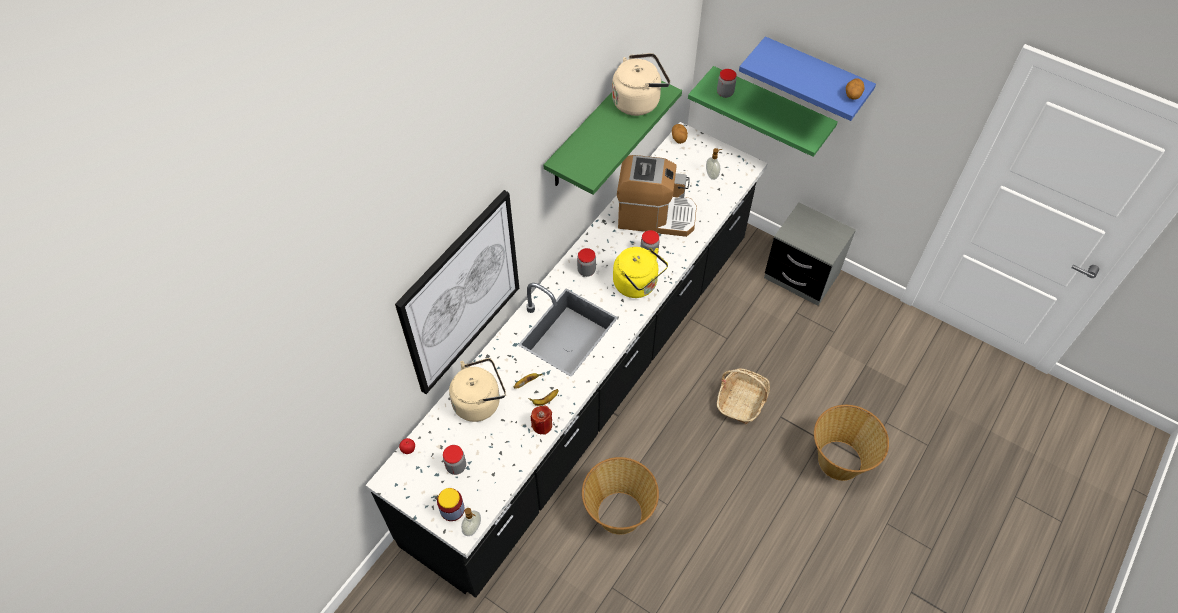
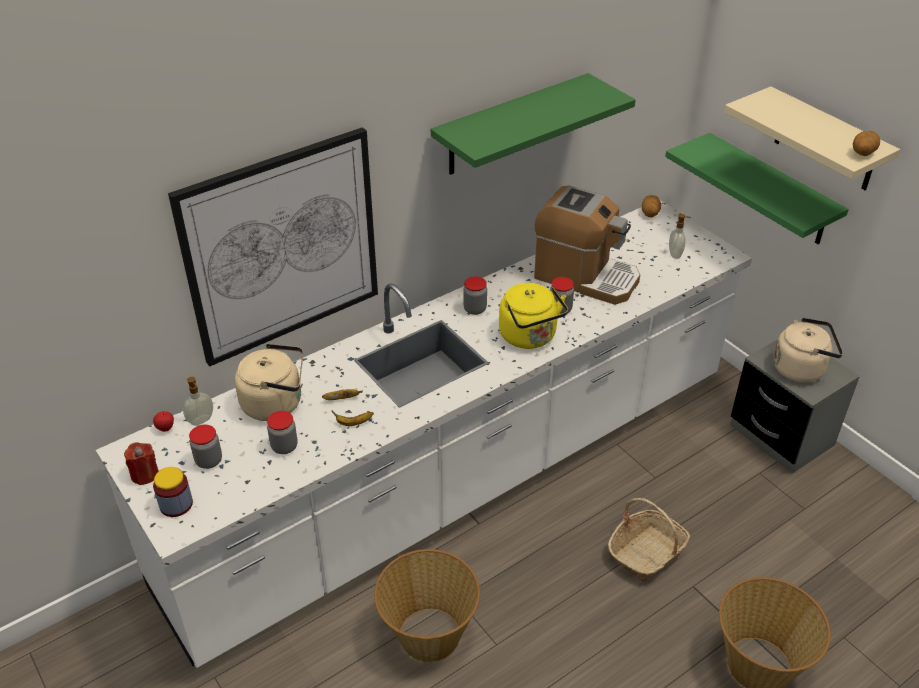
camera: 20 degrees right, 15 degrees down
black counter [366,122,768,598] -> white counter [96,200,752,668]
soap dispenser [461,508,481,536] -> soap dispenser moved to [183,377,213,426]
red candle [531,406,552,435] -> red candle moved to [124,442,159,485]
beige kettle [612,53,670,116] -> beige kettle moved to [773,318,843,383]
jar [717,69,736,98] -> jar moved to [267,411,298,454]
blue shelf [739,36,876,121] -> beige shelf [724,86,900,190]

